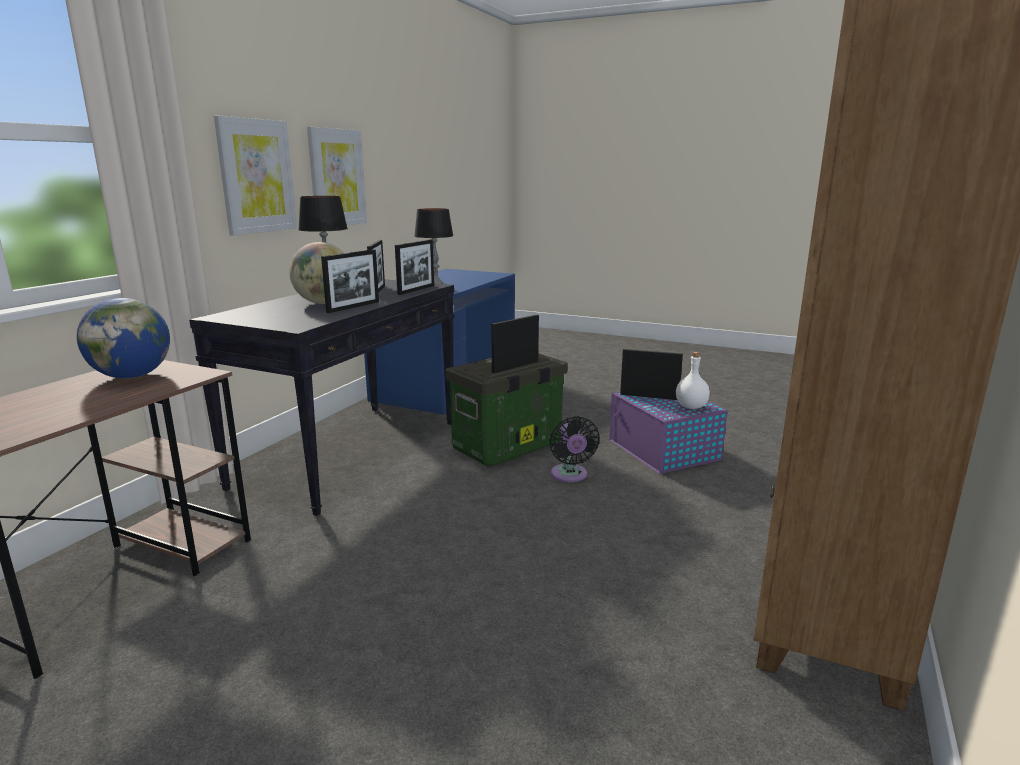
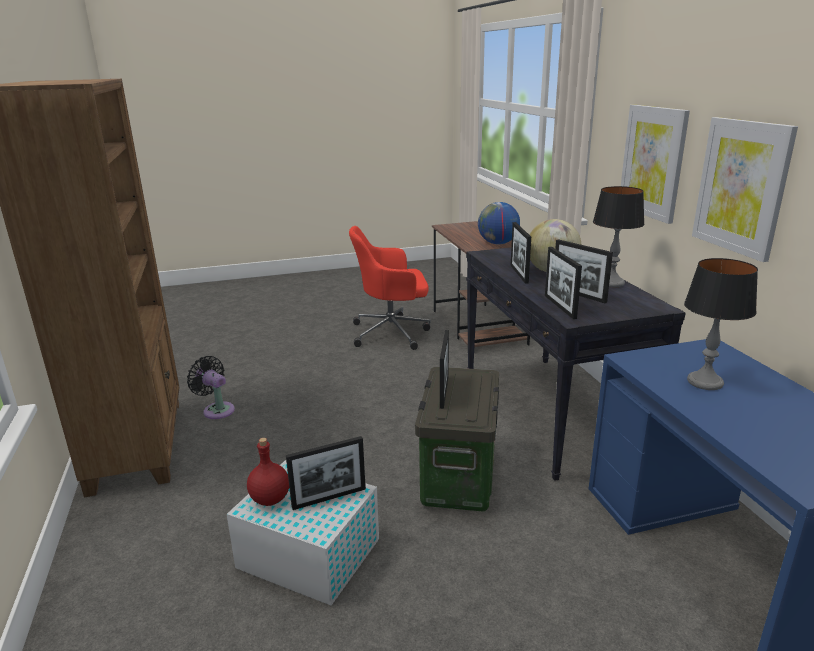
camera: 140 degrees right, 5 degrees up
black fan [549,416,600,482] -> black fan moved to [187,356,235,419]
purple storage box [609,392,727,473] -> white storage box [227,460,379,605]
white bottle [676,352,710,409] -> red bottle [247,438,289,506]
none -> red office chair [349,226,431,350]

